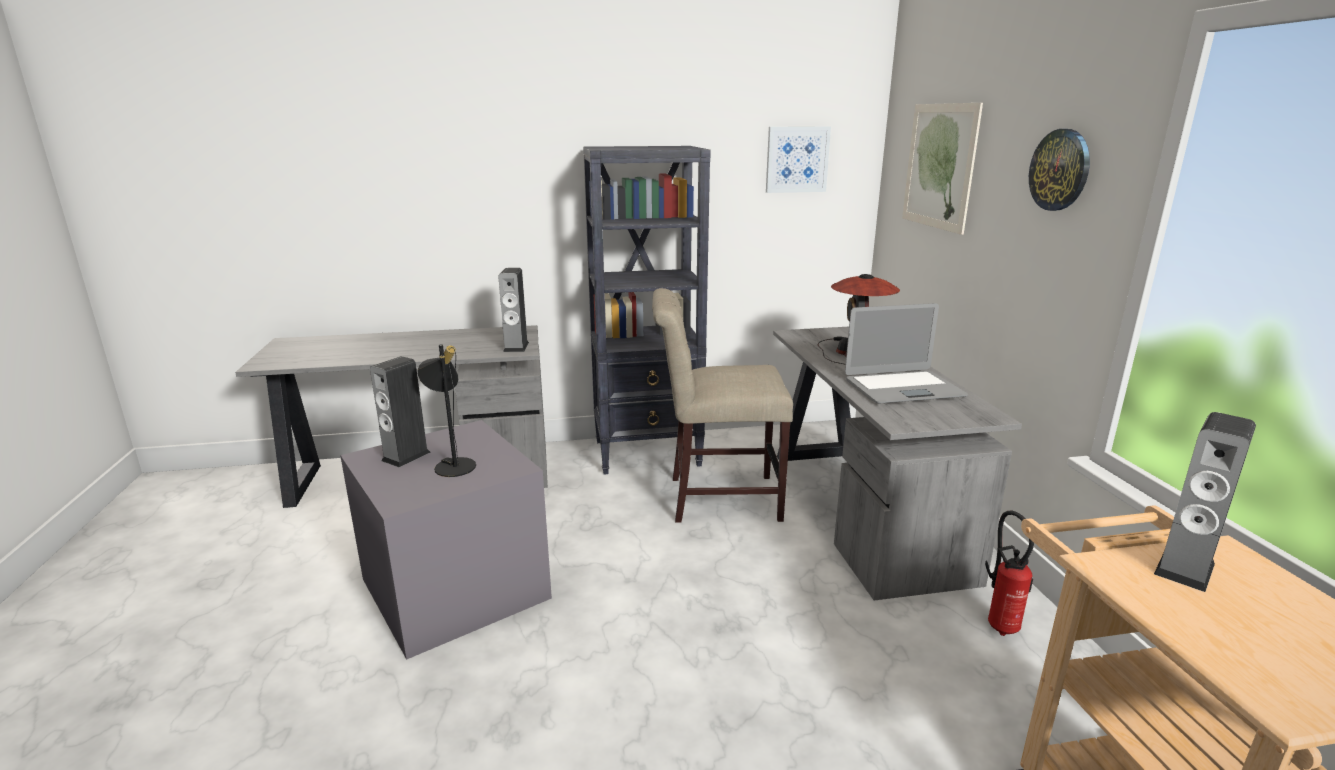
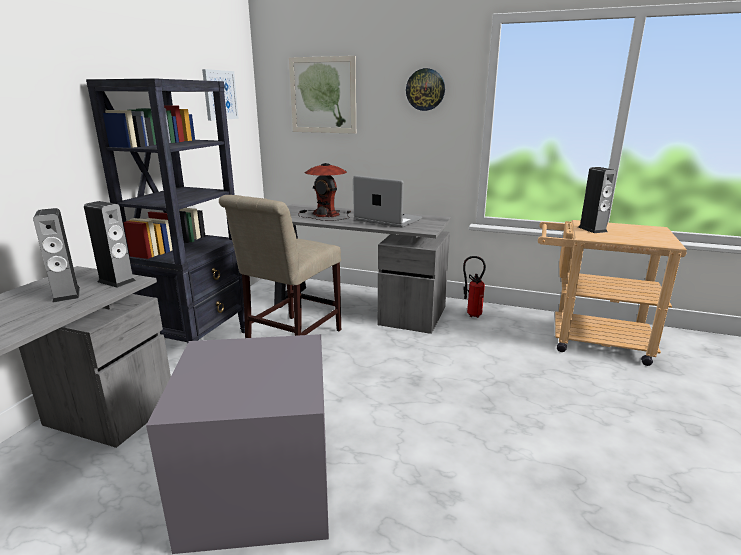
camera: 60 degrees left, 0 degrees up
speaker [370,356,430,467] -> speaker moved to [33,208,80,303]
black table lamp [417,344,476,477] -> none
laptop [845,303,968,403] -> laptop turned 75 degrees counterclockwise [353,175,422,227]

